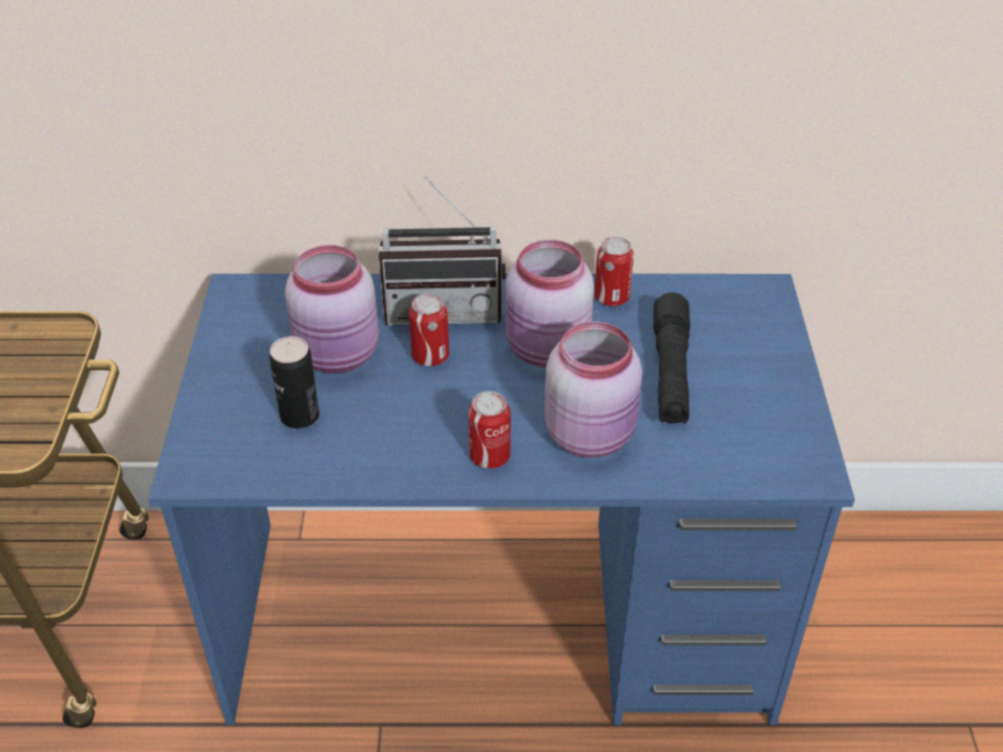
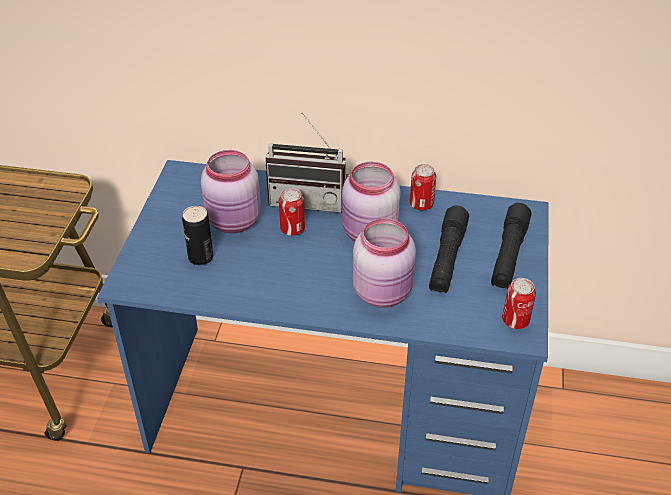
camera: 10 degrees right, 0 degrees up
can [468,391,511,468] -> can moved to [502,278,536,329]
none -> black flashlight [491,203,532,289]

